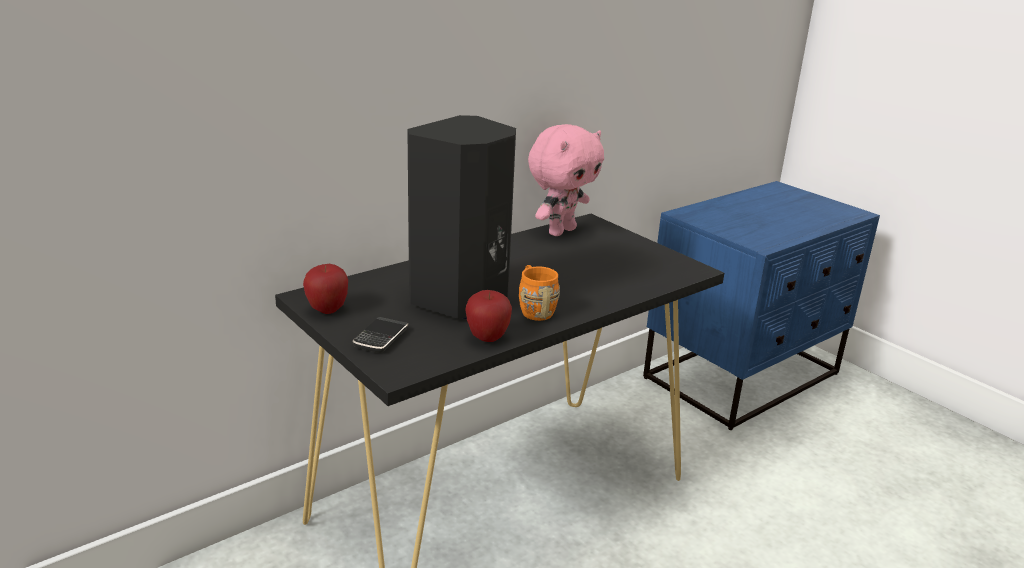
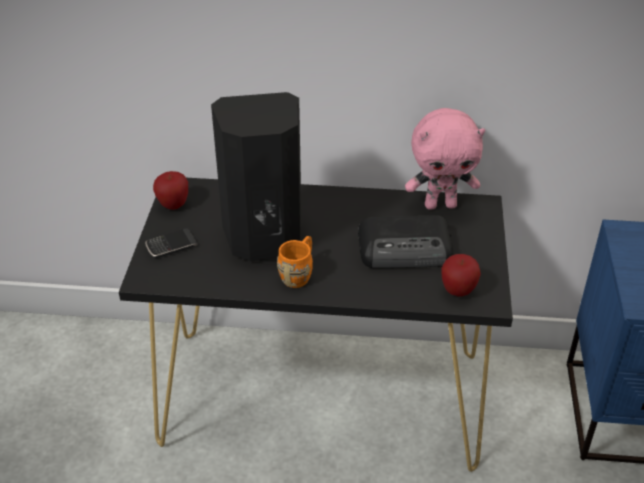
camera: 45 degrees right, 15 degrees up
apple [465,290,512,342] -> apple moved to [442,254,481,297]
none -> radio [358,215,453,268]

